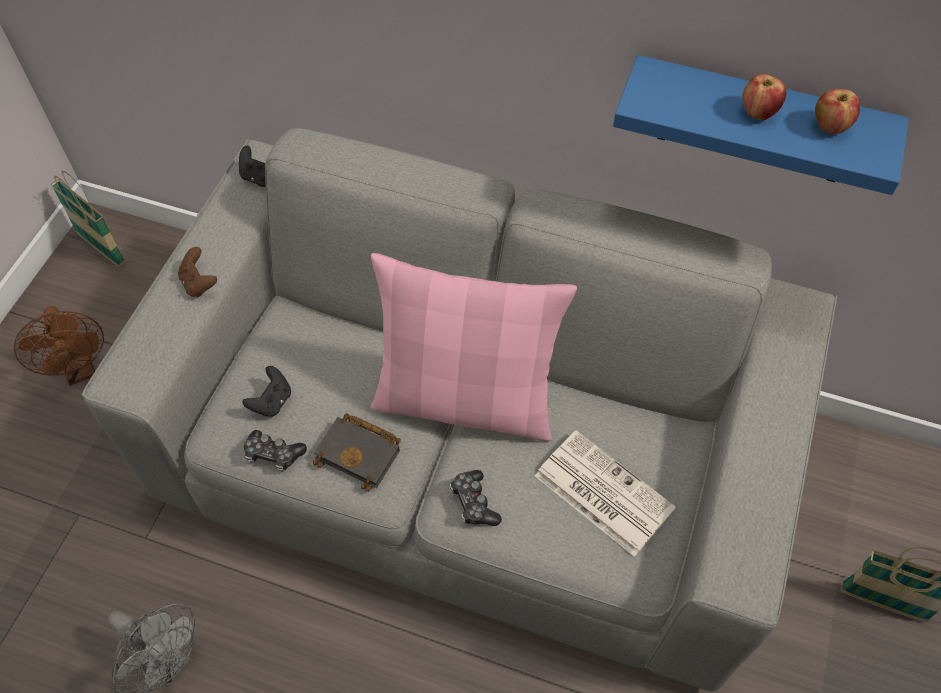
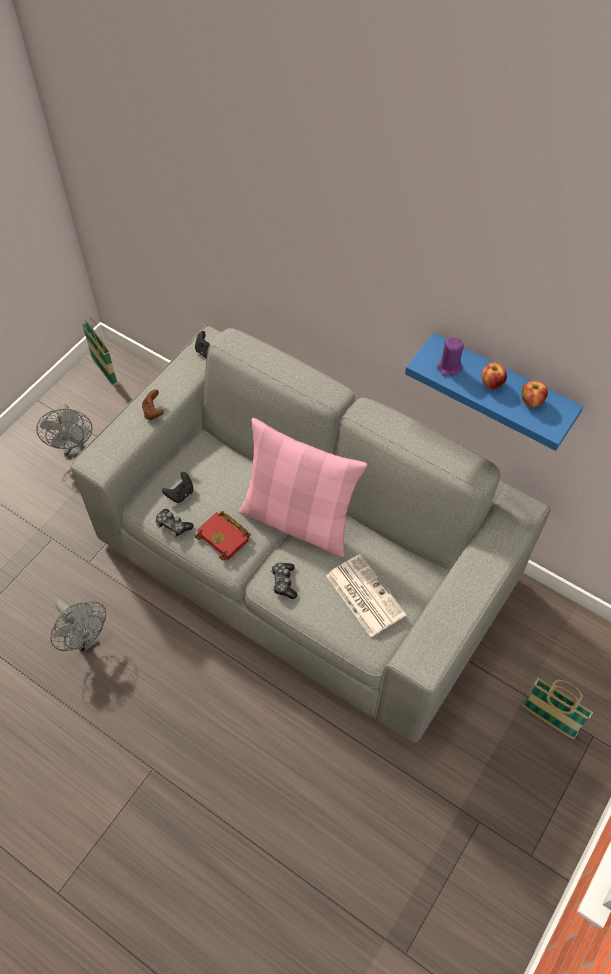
camera: 15 degrees right, 0 degrees up
brown fan [14,306,104,386] -> grey fan [36,403,93,457]
black book [313,413,401,492] -> red book [194,511,251,561]
none -> purple candle [437,337,464,377]

